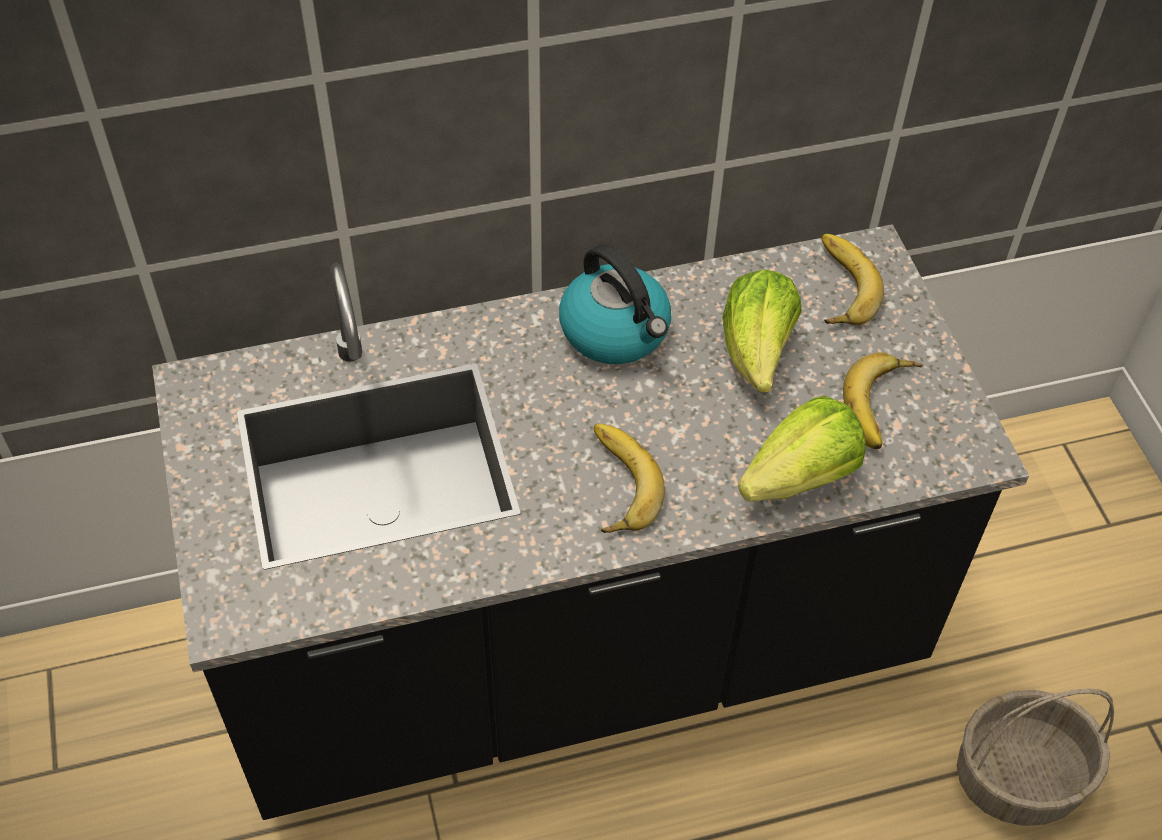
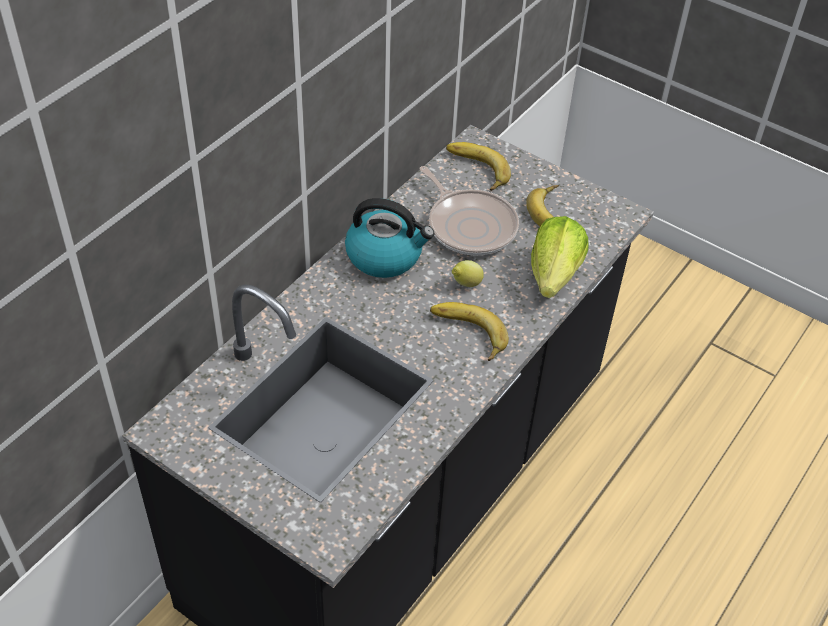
camera: 40 degrees left, 5 degrees down
lettuce [722,269,802,393] -> frying pan [420,166,519,256]
basket [957,688,1114,826] -> none
none -> lemon [452,260,484,287]

